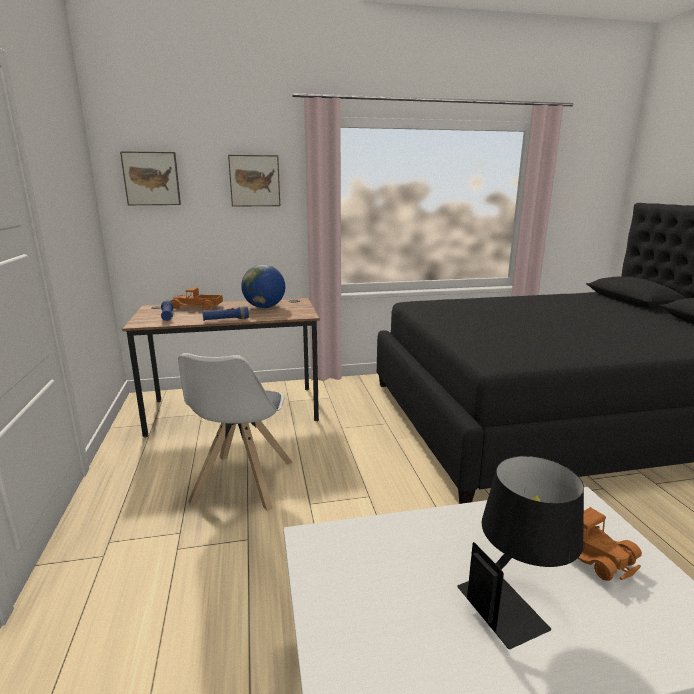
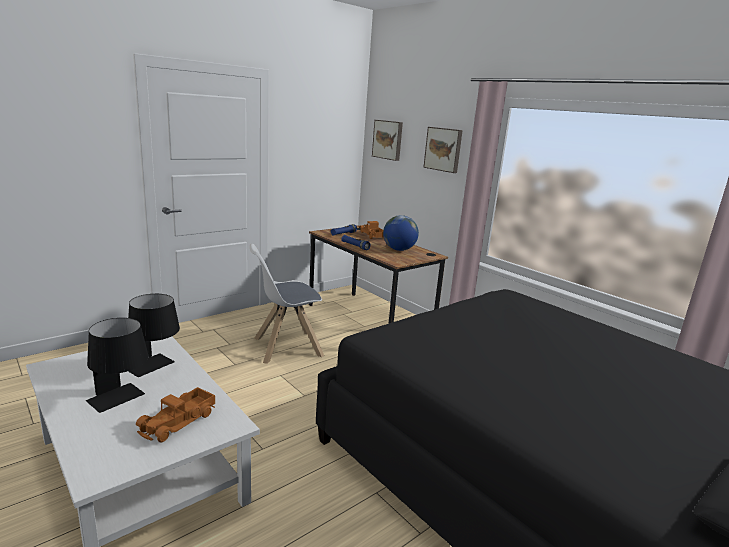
camera: 60 degrees right, 0 degrees up
none -> black table lamp [128,294,180,377]

